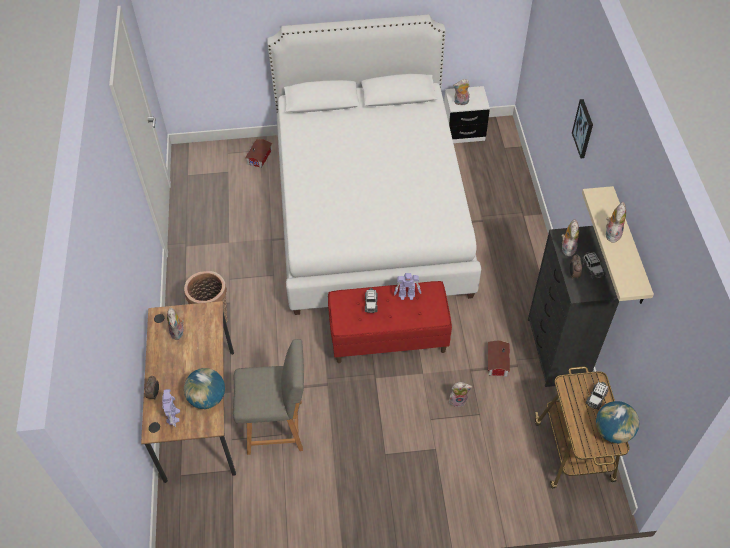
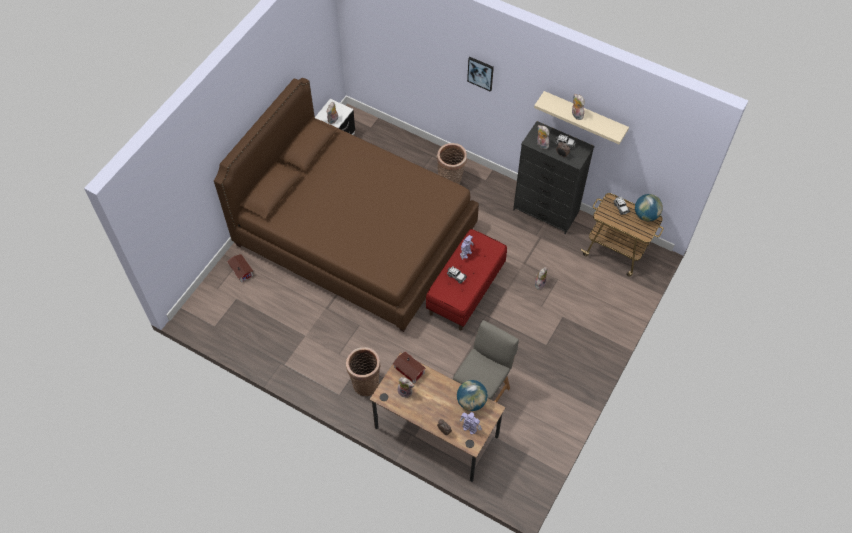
camera: 55 degrees left, 5 degrees up
white bed [267,14,481,315] -> brown bed [214,78,479,332]
toy house [488,340,510,376] -> toy house moved to [393,351,426,384]
none -> basket [437,143,467,184]

